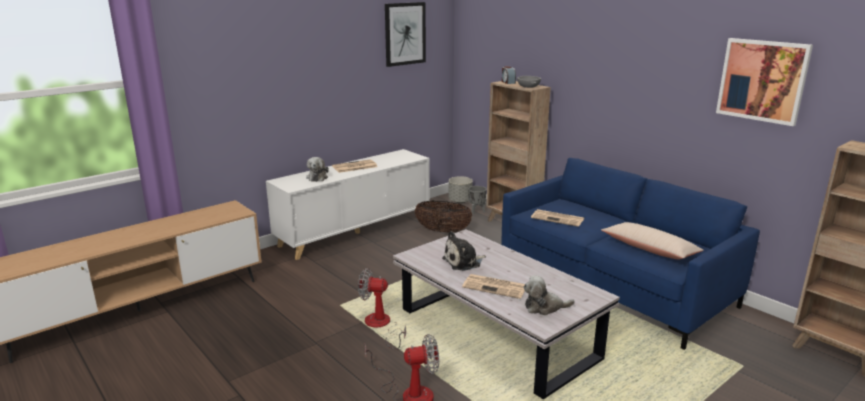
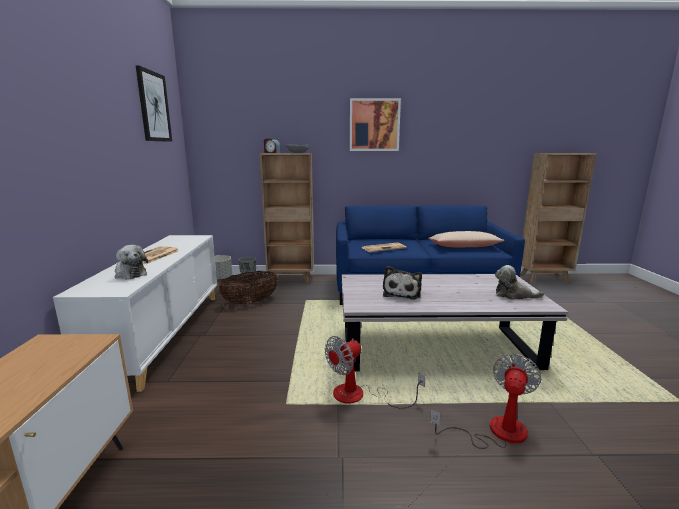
camera: 50 degrees left, 5 degrees down
newspaper [462,274,525,299] -> none
plush toy [523,275,575,315] -> plush toy turned 75 degrees clockwise [495,265,544,300]
picture [716,38,813,126] -> picture moved to [350,98,401,151]

